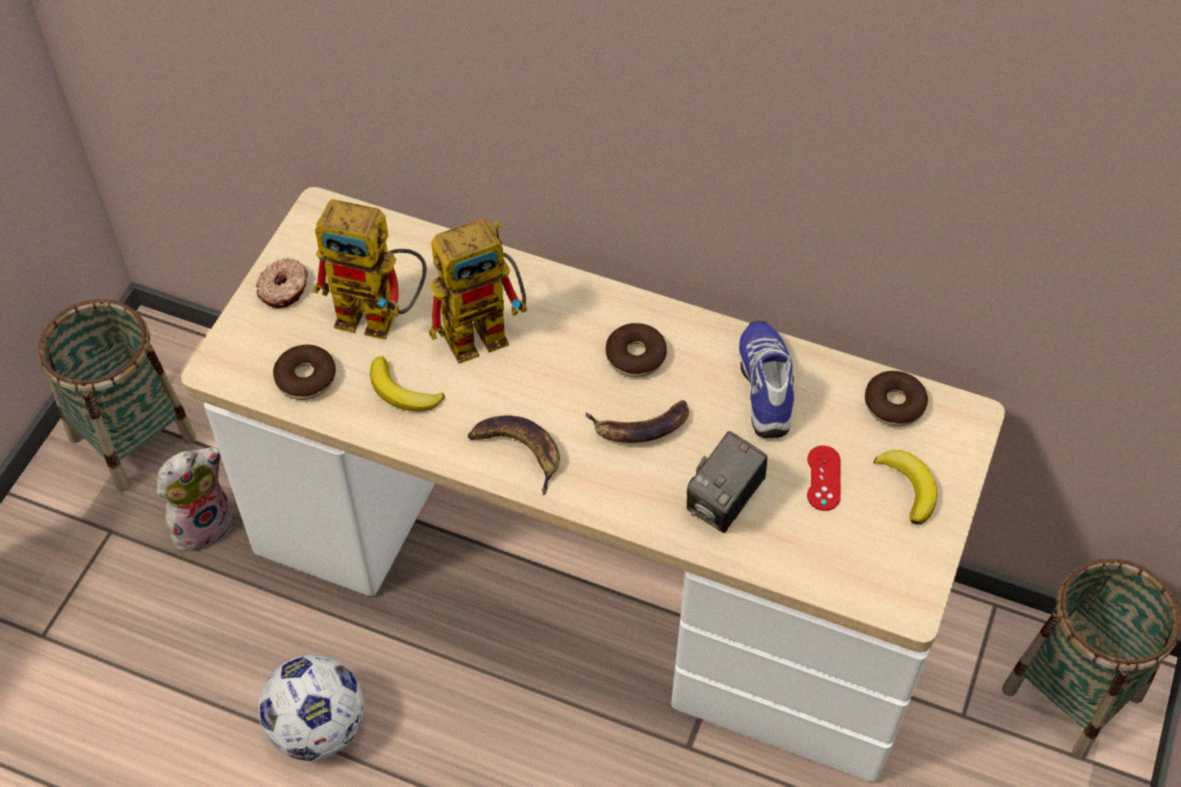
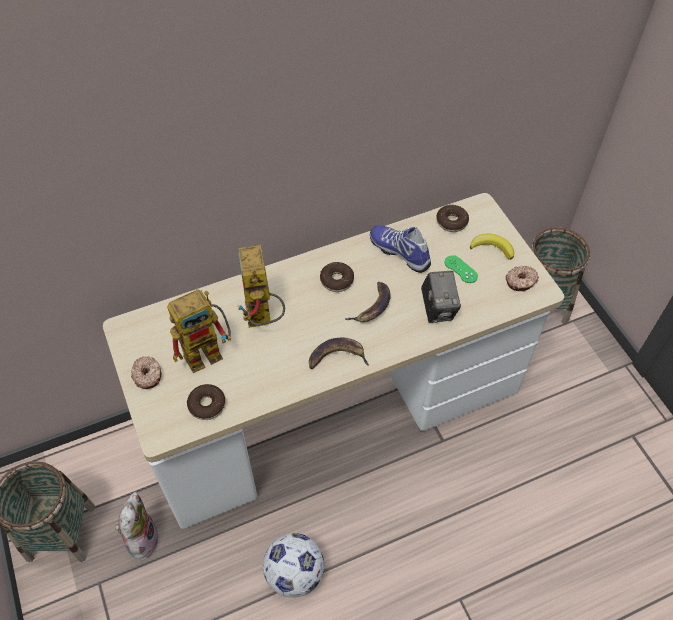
camera: 45 degrees left, 0 degrees up
banana [370,356,445,412] -> none
toy robot [429,218,527,364] -> toy robot turned 150 degrees clockwise [238,245,285,328]
red game controller [807,445,841,511] -> green game controller [445,255,478,283]
none -> donut [506,266,539,291]

